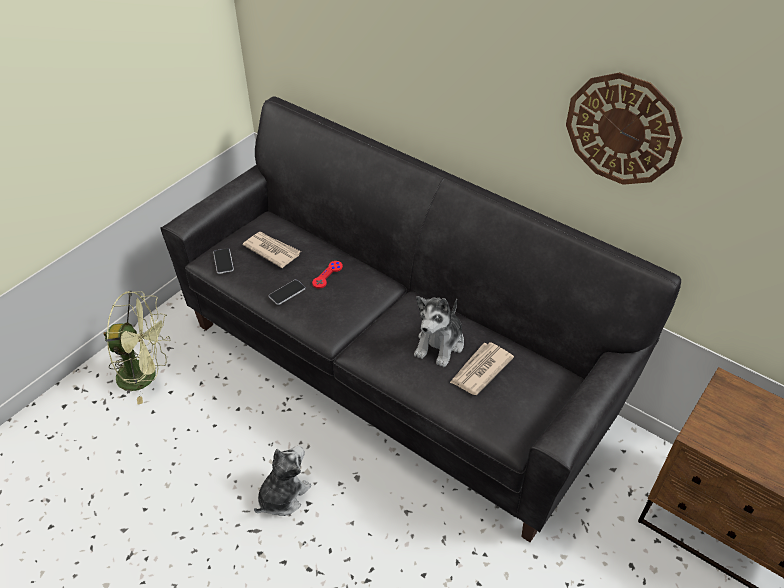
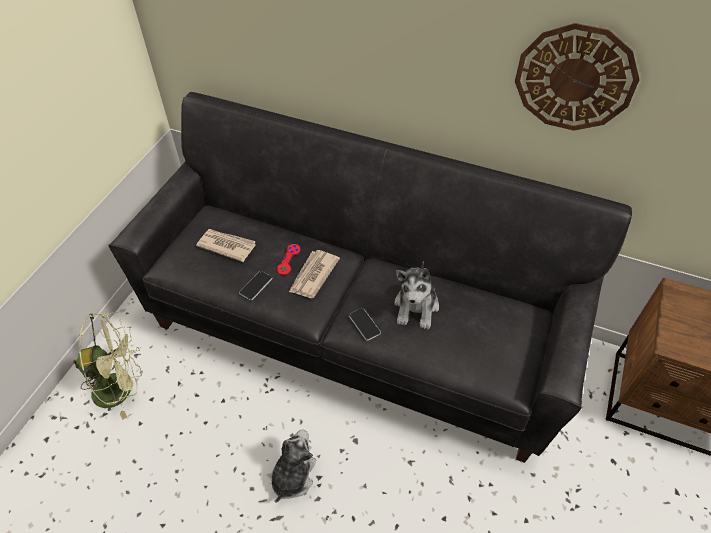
camera: 15 degrees left, 5 degrees up
phone [213,248,234,274] -> phone moved to [349,308,381,341]
newspaper [450,342,514,395] -> newspaper moved to [289,250,340,298]

